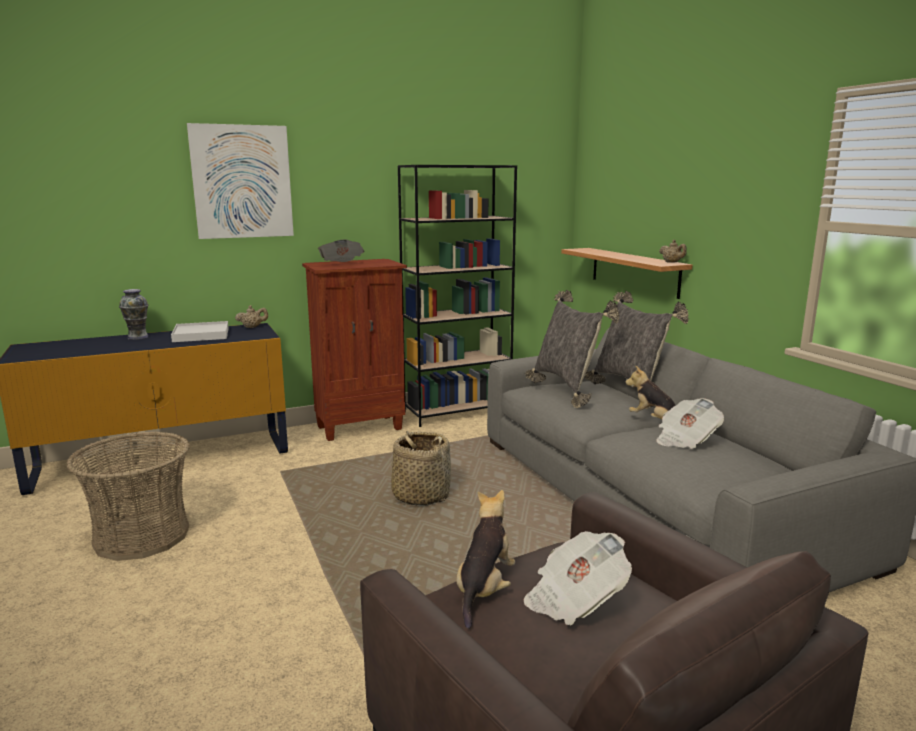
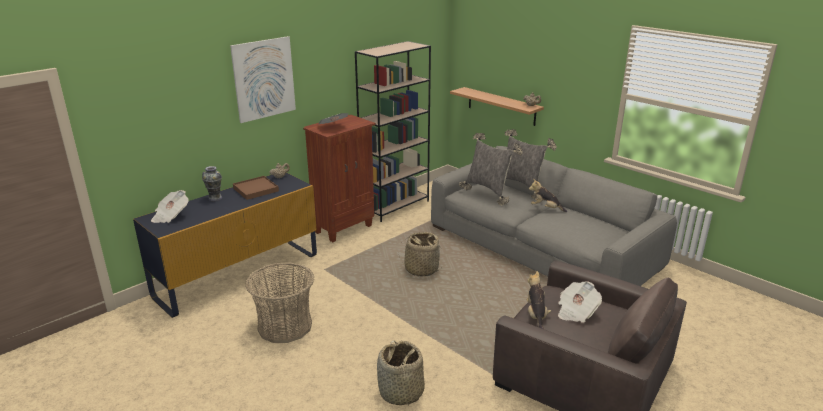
camera: 20 degrees left, 10 degrees up
white tray [171,321,228,342] -> brown tray [233,176,279,200]
newspaper [656,398,724,449] -> newspaper moved to [151,190,189,223]
none -> basket [377,340,425,406]

